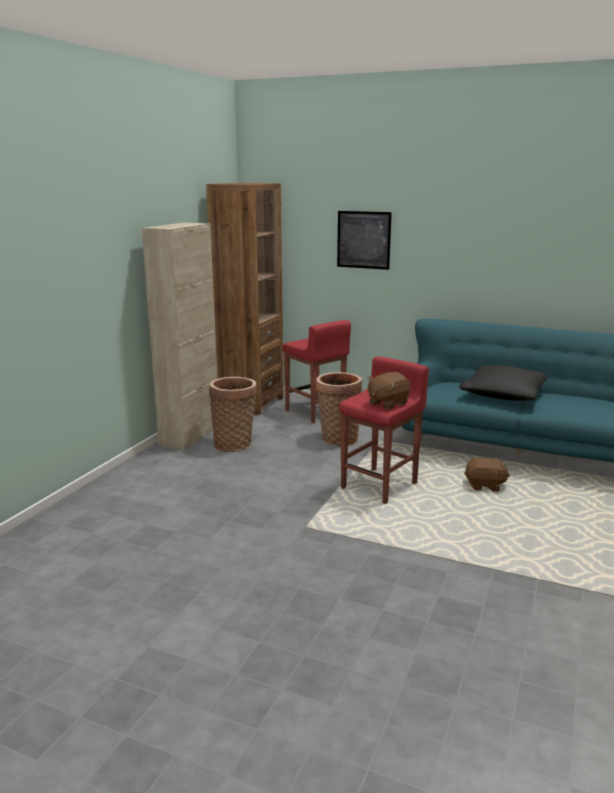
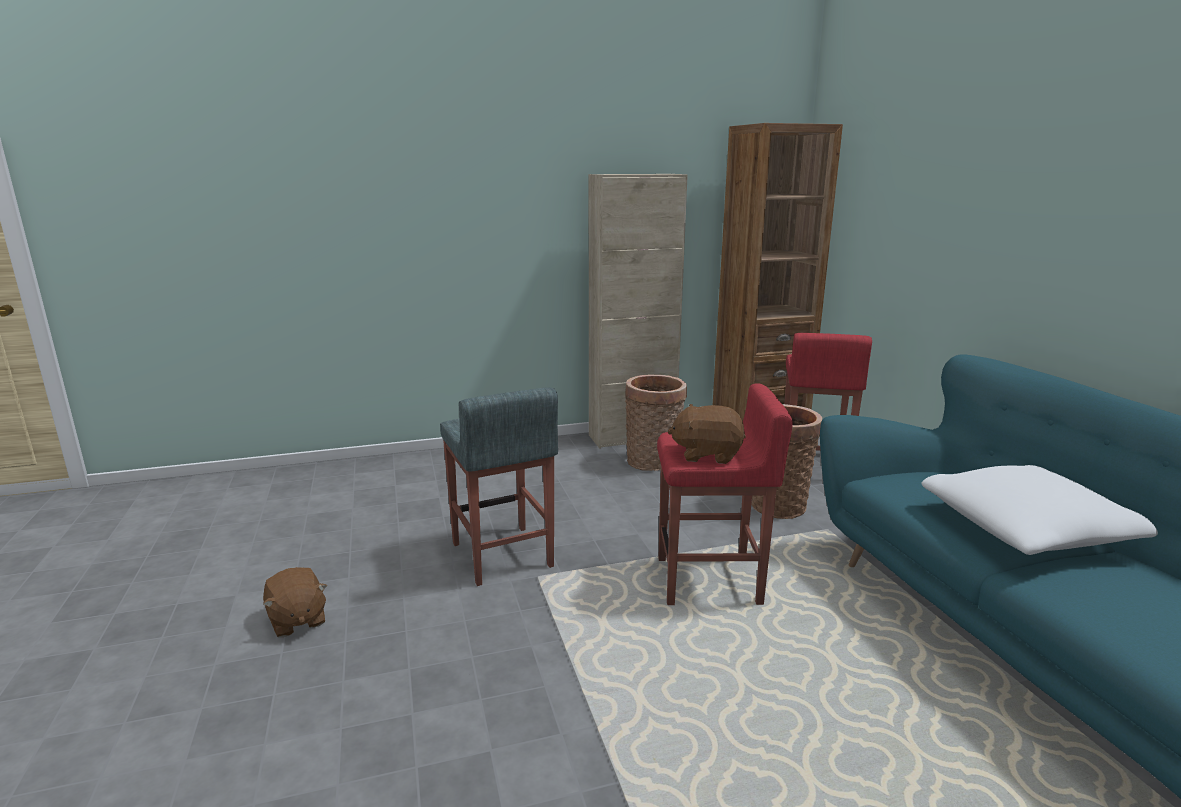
camera: 50 degrees right, 0 degrees up
picture [337,211,392,270] -> none
black pillow [459,365,547,401] -> white pillow [921,465,1158,555]
brown plush toy [464,457,510,492] -> brown plush toy moved to [263,567,327,637]
none -> grey stool [440,387,558,586]

